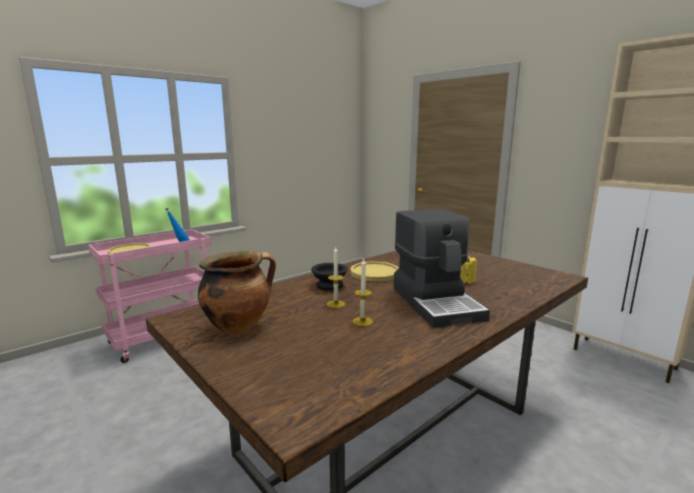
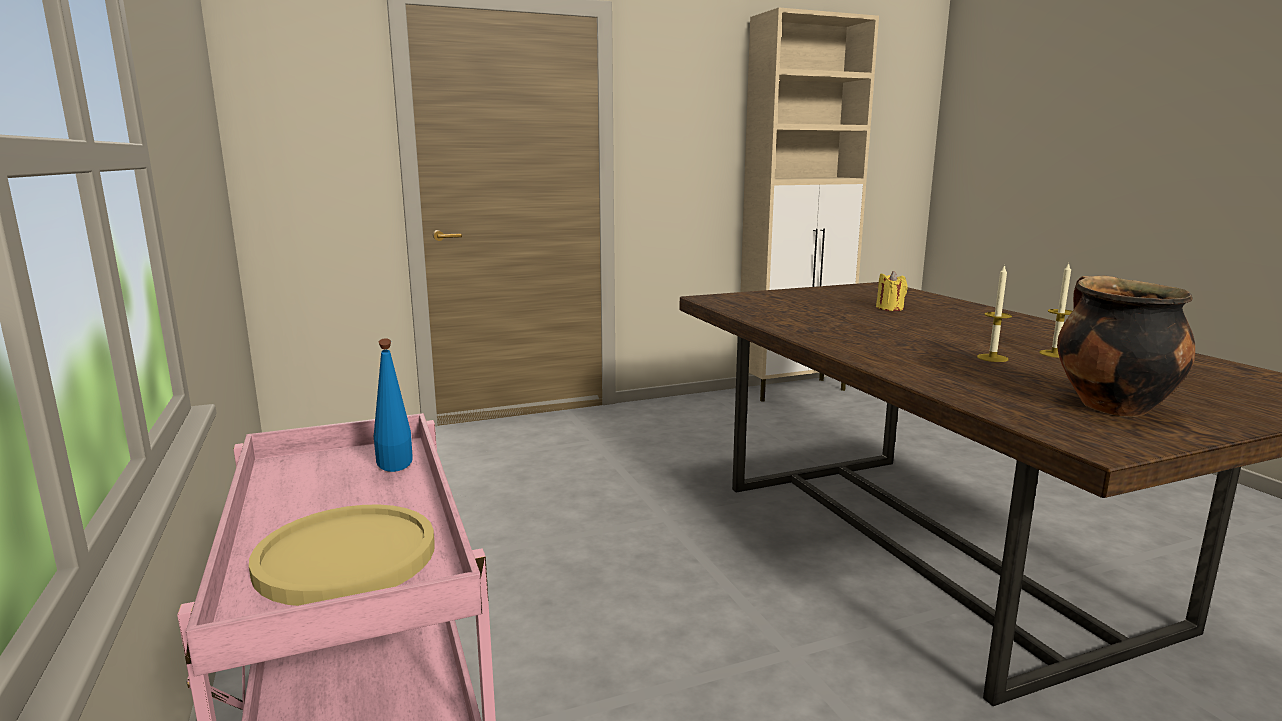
camera: 70 degrees left, 0 degrees up
black bowl [311,263,348,291] -> none
yellow plate [350,261,399,282] -> none
coffee machine [394,209,490,328] -> none

